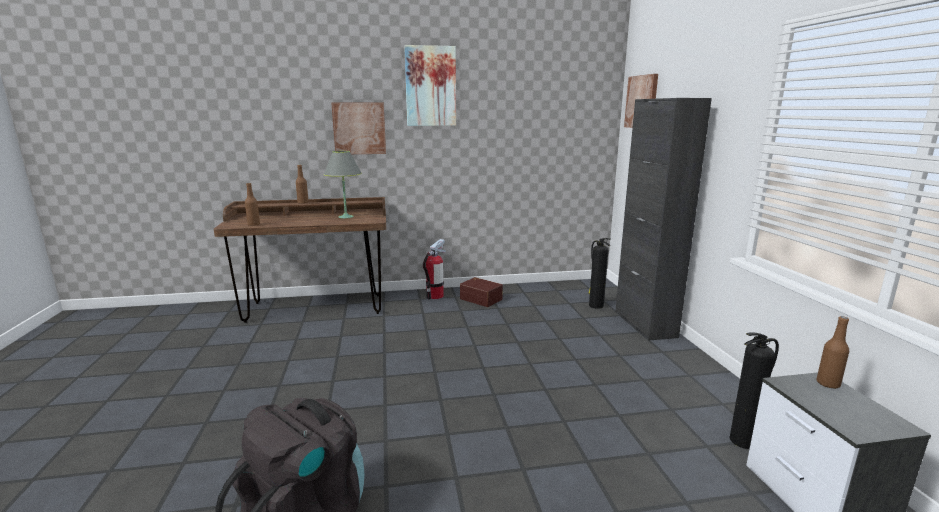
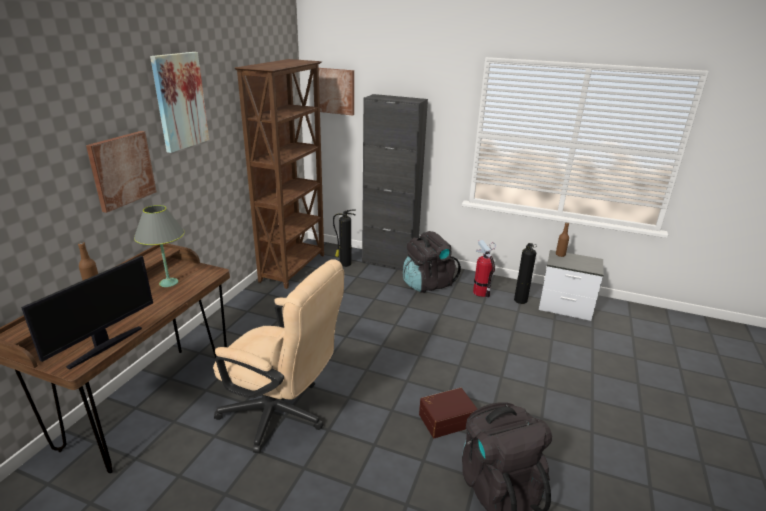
camera: 60 degrees left, 10 degrees up
brown bottle [245,183,260,226] -> monitor [21,256,153,370]
fire extinguisher [423,239,446,299] -> fire extinguisher moved to [473,240,496,298]
brown storage box [460,277,503,307] -> brown storage box moved to [419,388,477,438]
none -> beige office chair [213,259,344,453]
none -> brown bookcase [235,59,324,289]
none -> black backpack [403,231,461,293]

